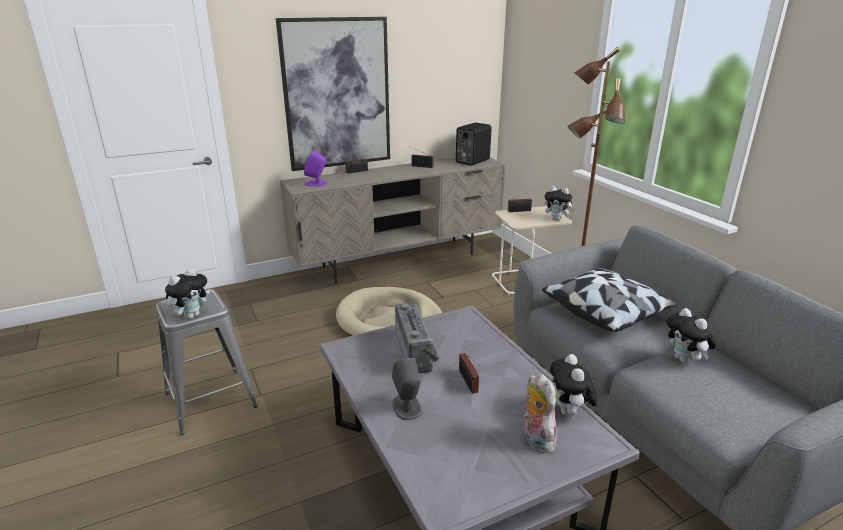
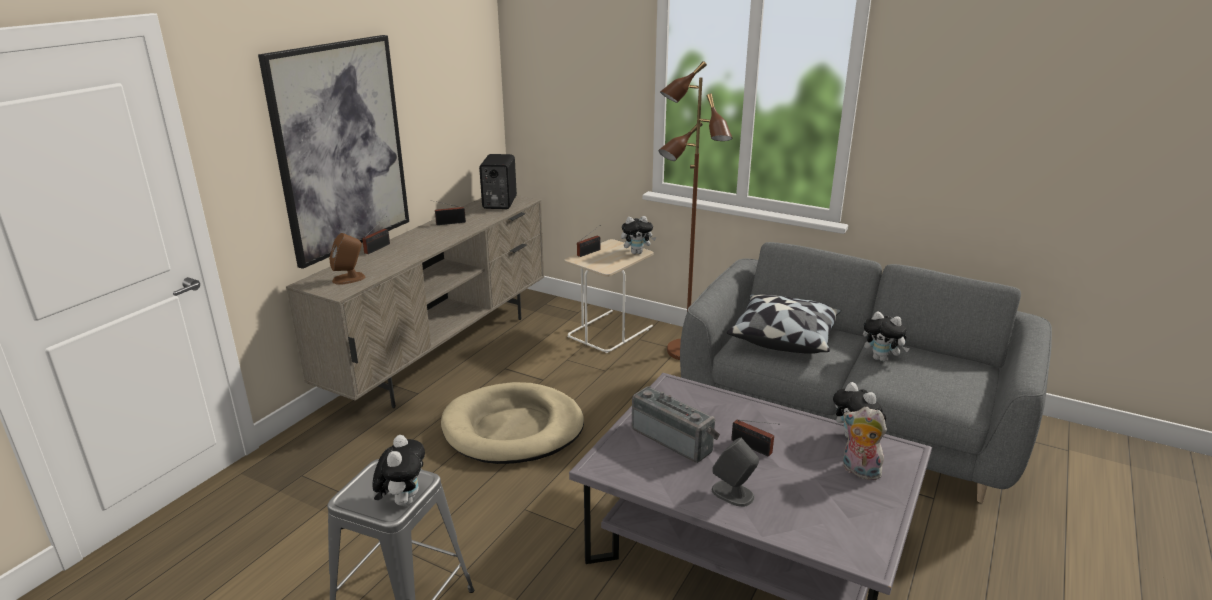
camera: 35 degrees left, 0 degrees up
purple speaker [304,150,327,186] -> brown speaker [329,233,365,285]

